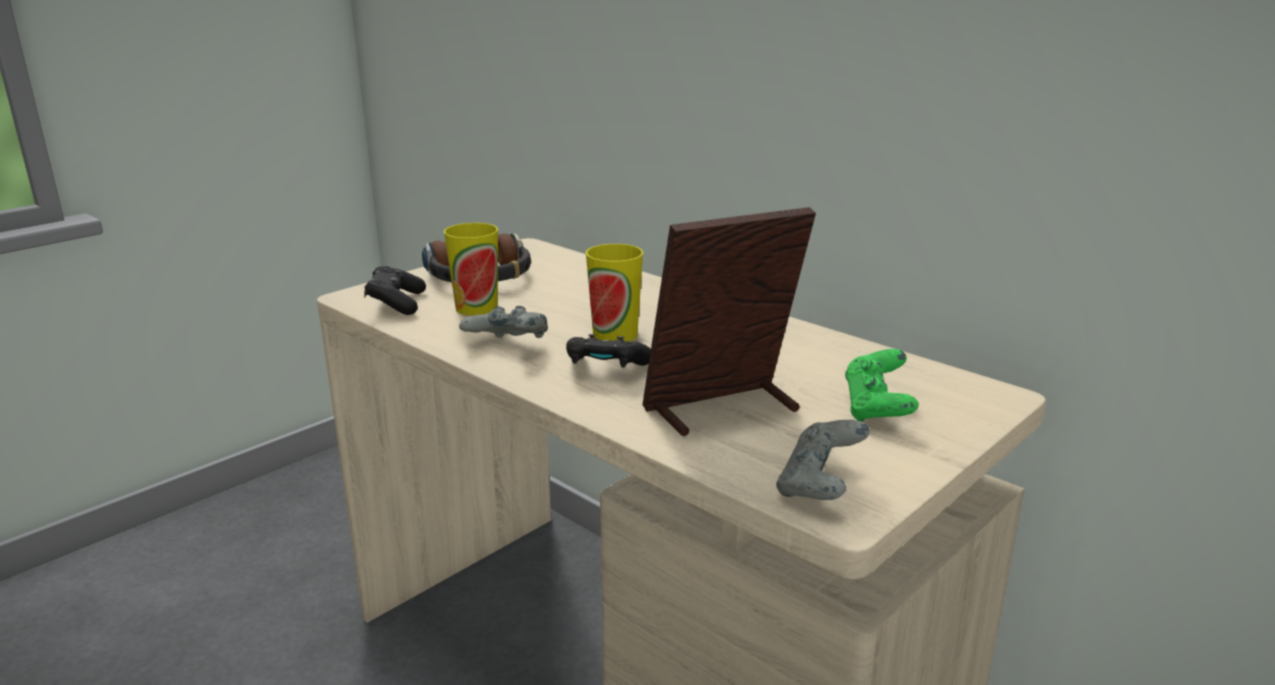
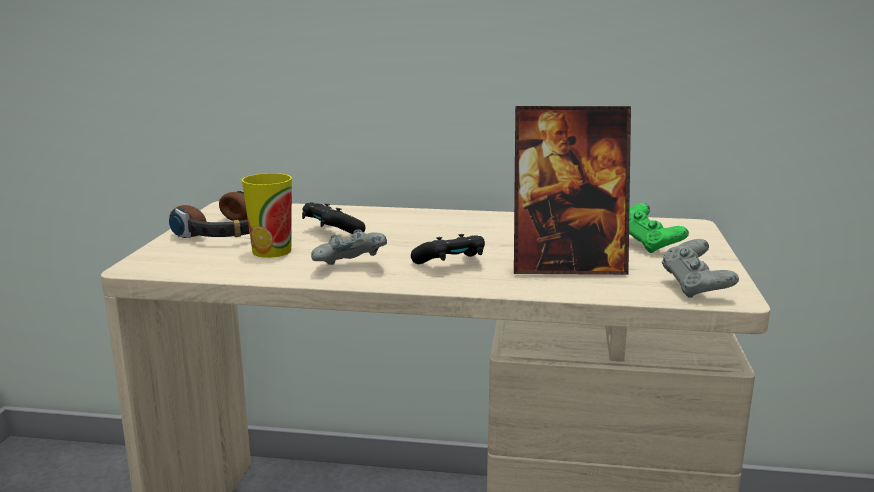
camera: 35 degrees left, 5 degrees down
black game controller [364,266,426,315] -> black game controller moved to [302,202,365,234]
cup [586,244,643,342] -> none
picture frame [642,207,816,436] -> picture frame turned 120 degrees counterclockwise [514,106,631,275]

